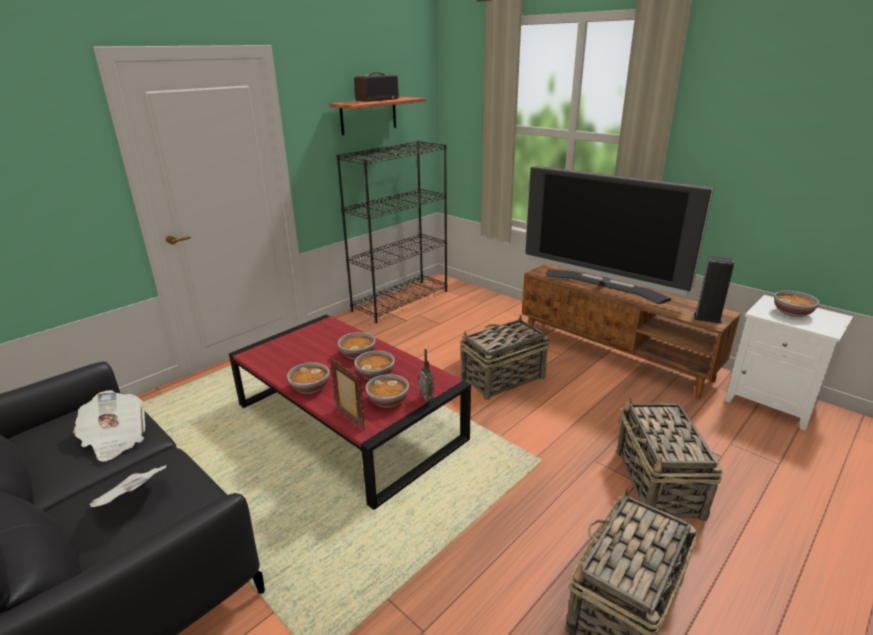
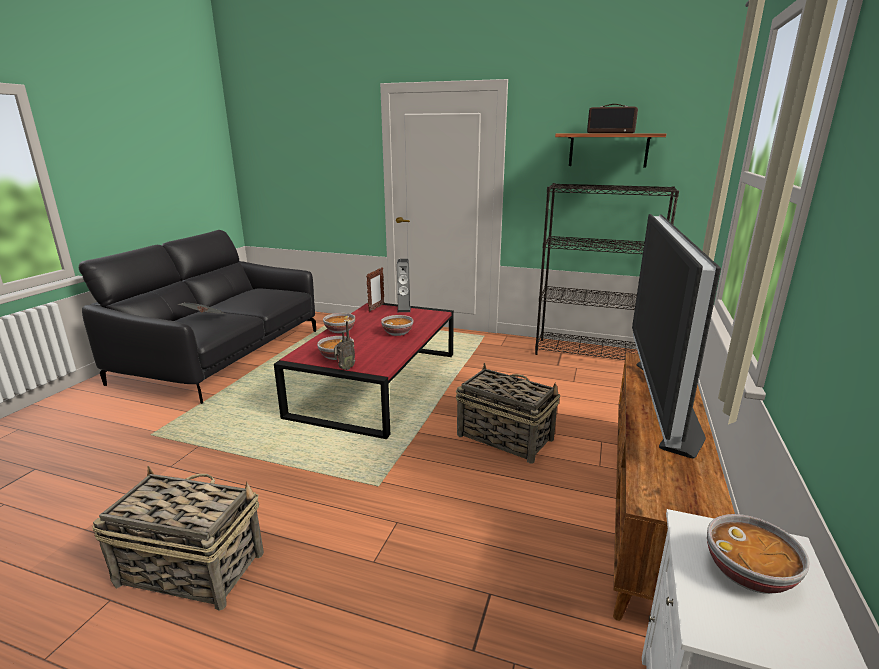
camera: 65 degrees right, 5 degrees down
newspaper [74,390,145,462] -> none
picture frame [330,357,365,429] -> picture frame moved to [366,267,384,312]
bowl [355,351,395,380] -> none
basket [617,398,723,521] -> none
speaker [694,256,734,324] -> speaker moved to [397,259,411,312]

